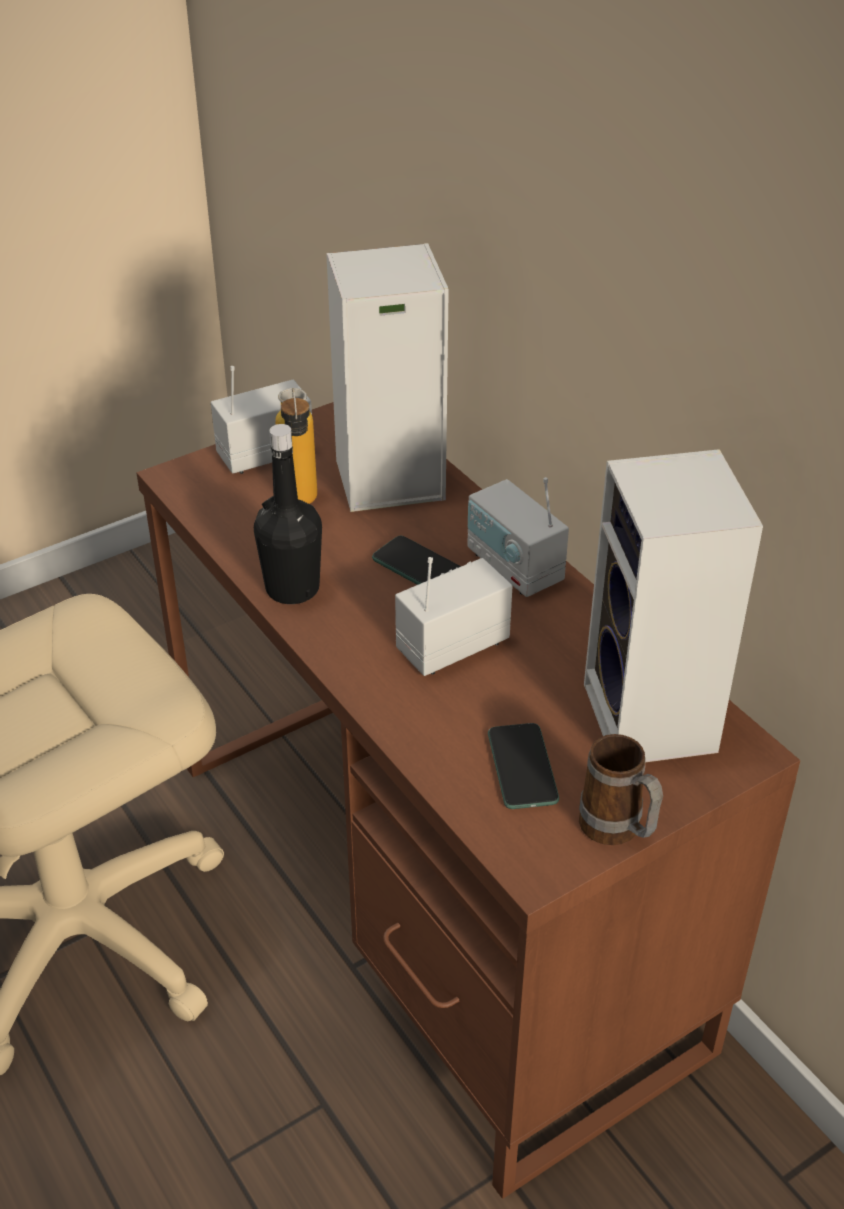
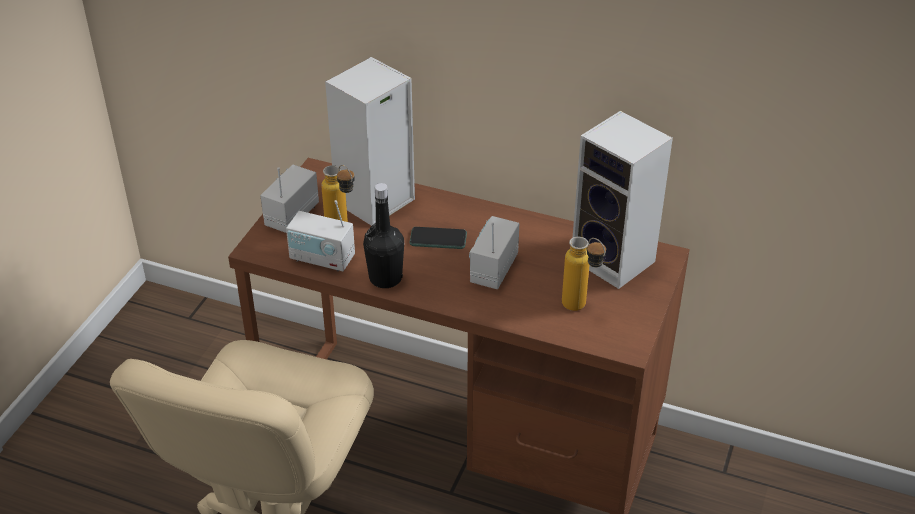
camera: 35 degrees left, 0 degrees up
radio [467,477,569,597] -> radio moved to [286,200,355,271]
phone [488,723,559,809] -> bottle [562,237,606,311]
mug [579,734,663,845] -> none

